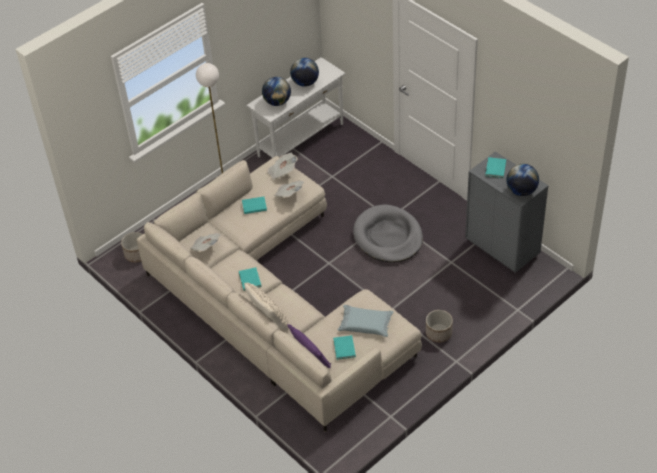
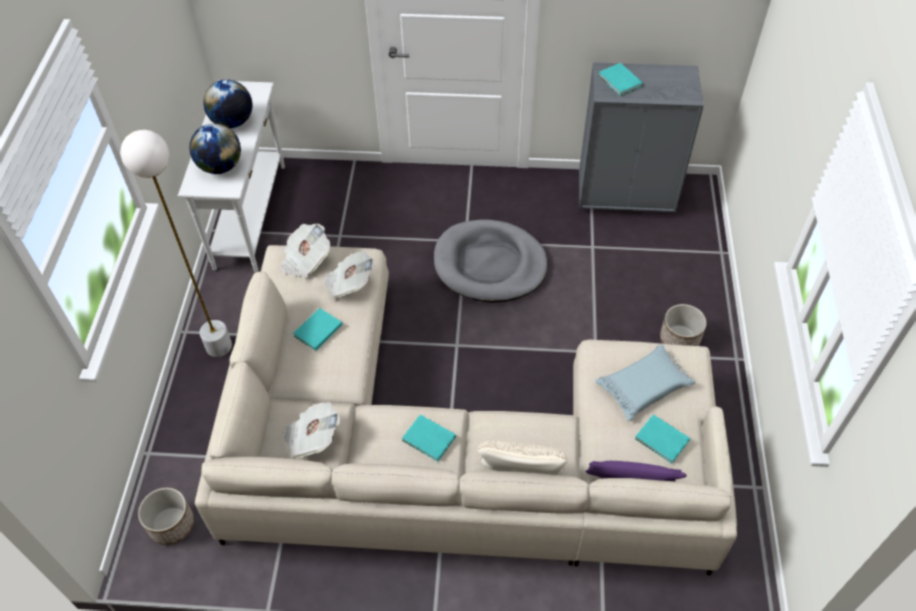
camera: 45 degrees left, 5 degrees up
globe [506,164,539,196] -> none

